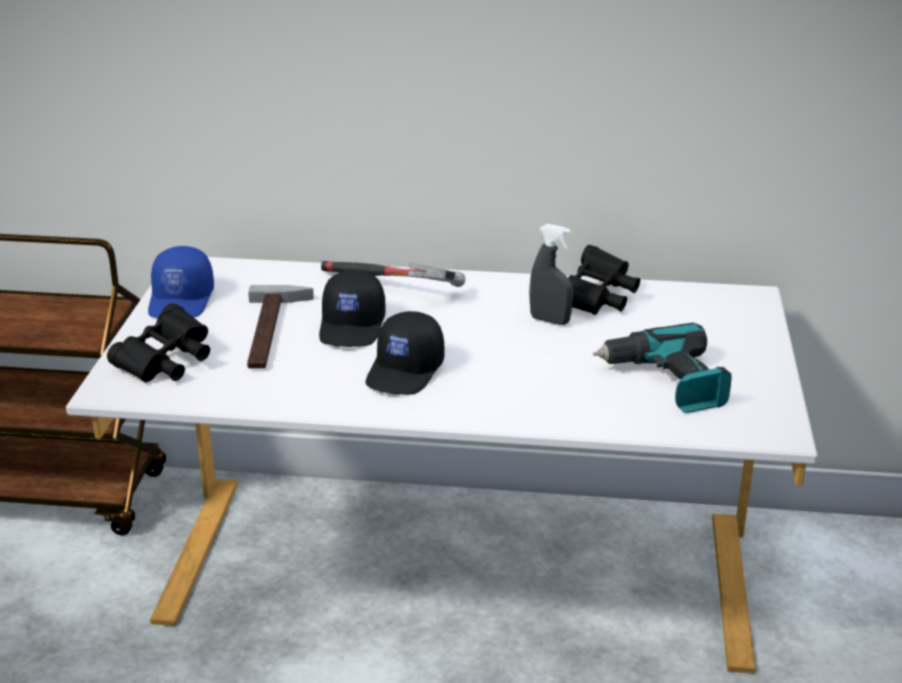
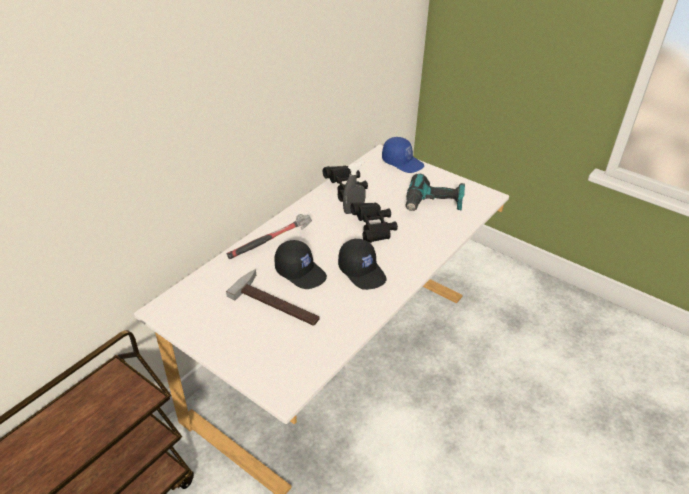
camera: 60 degrees left, 10 degrees up
black binoculars [107,303,210,382] -> black binoculars moved to [351,202,398,243]
blue cap [148,246,214,318] -> blue cap moved to [382,137,424,173]

